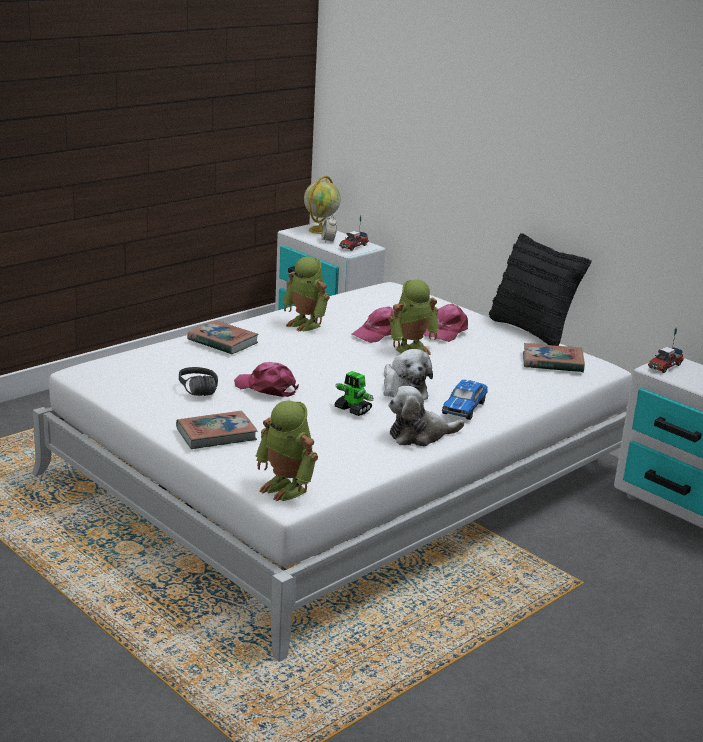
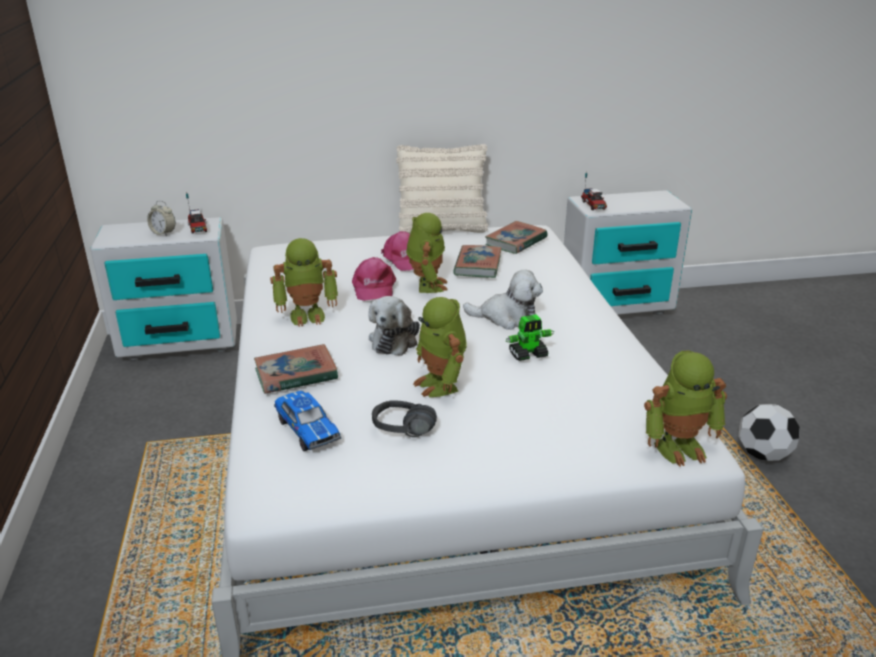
camera: 55 degrees left, 5 degrees up
book [176,411,257,449] -> book moved to [453,245,502,278]
pink cap [234,362,299,397] -> toy robot [413,297,467,397]
globe [304,175,341,234] -> none
plush toy [389,386,464,446] -> plush toy moved to [368,296,420,356]
toy car [442,380,488,420] -> toy car moved to [274,391,341,451]
black pillow [489,233,592,346] -> beige pillow [396,144,489,234]
none -> football [738,404,800,461]

